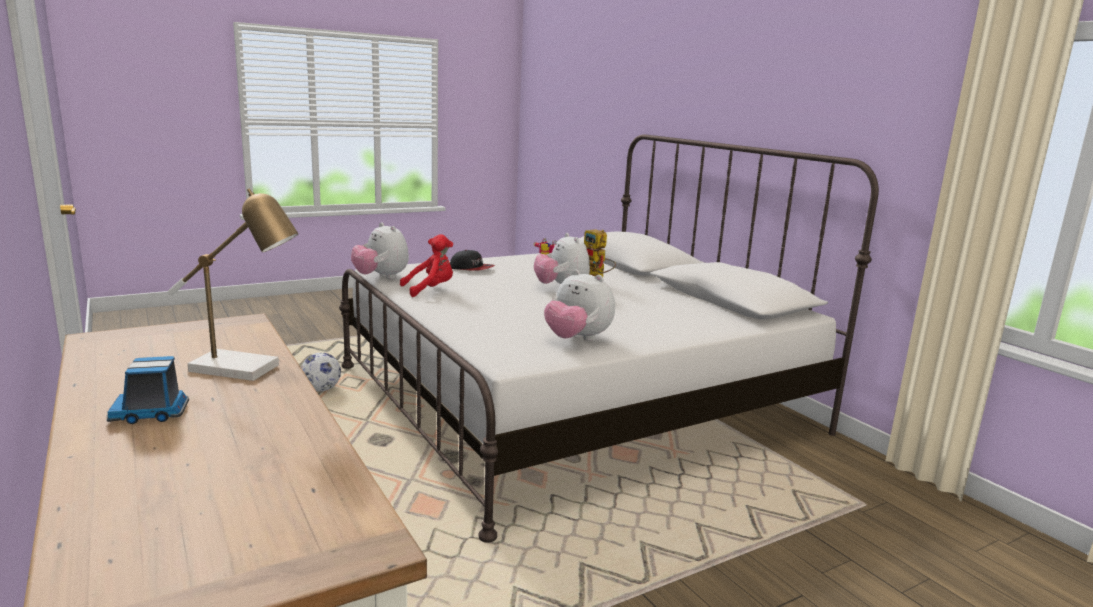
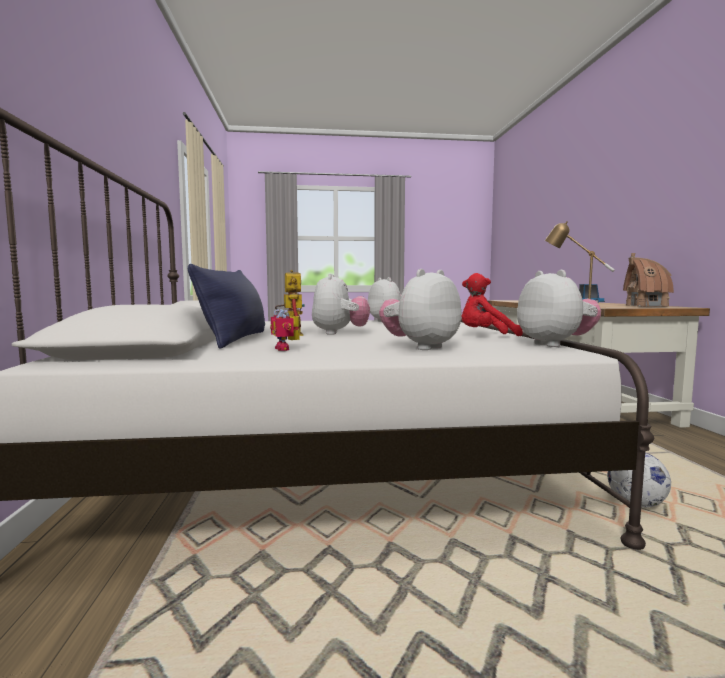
camera: 155 degrees left, 10 degrees down
cap [450,250,495,271] -> plush toy [379,269,462,350]
none -> blue pillow [188,264,265,349]
none -> toy house [623,253,674,307]

